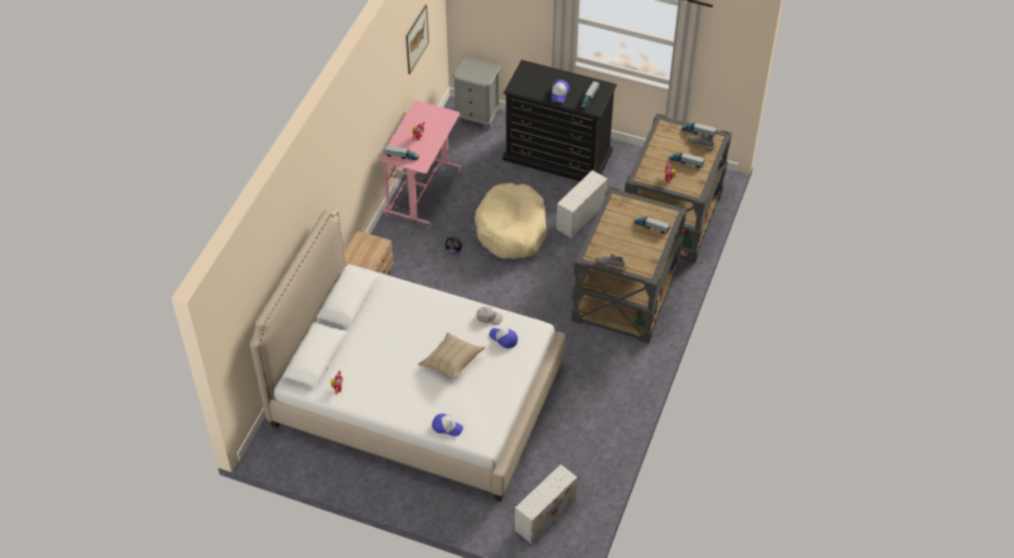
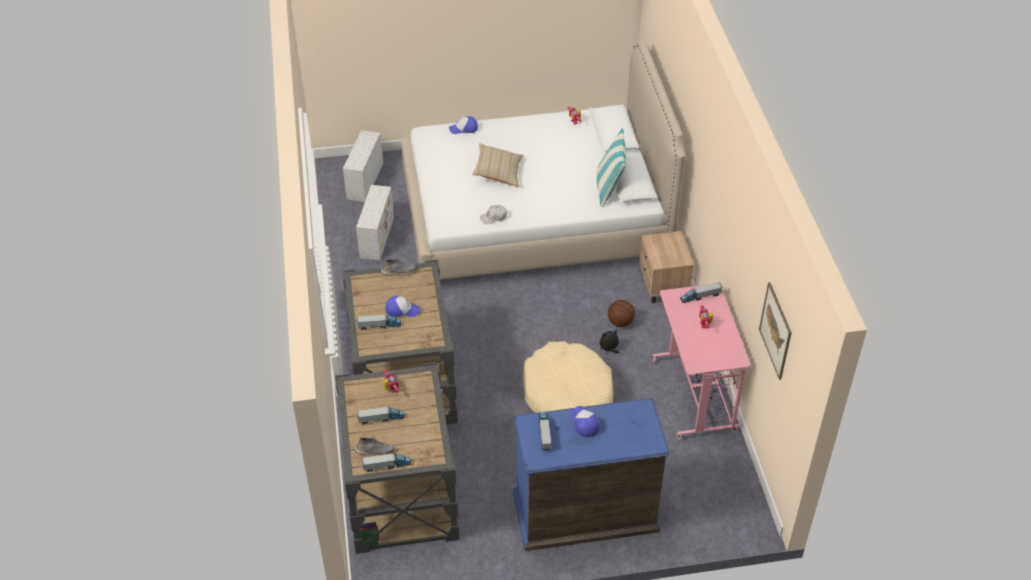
camera: 150 degrees right, 5 degrees down
grey nightstand [452,56,501,130] -> none
cap [489,328,518,348] -> cap moved to [385,296,420,317]
black dresser [503,60,617,181] -> blue dresser [513,398,670,551]
white storage box [556,170,608,238] -> white storage box moved to [356,185,394,260]
none -> pillow [596,128,626,208]
none -> basketball [608,300,635,327]

